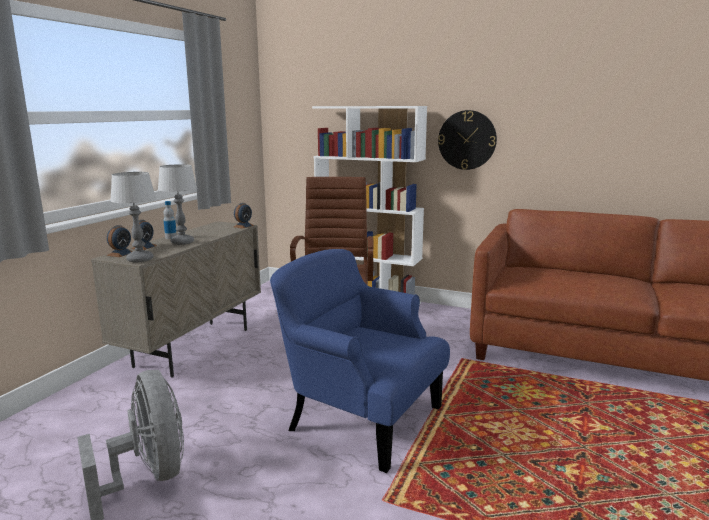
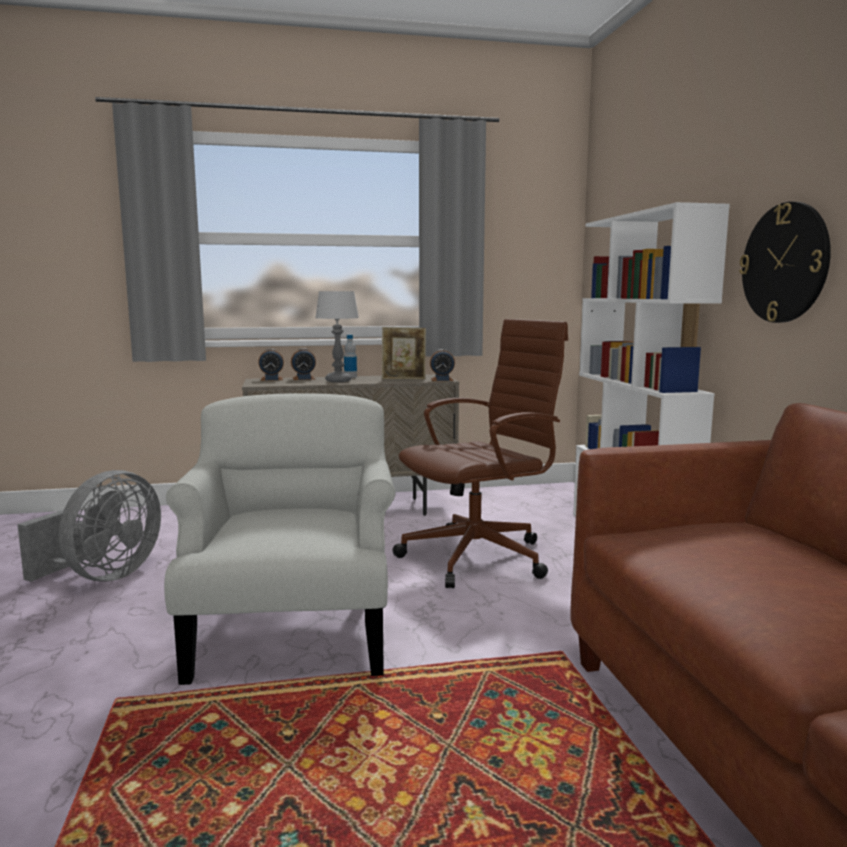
camera: 55 degrees right, 5 degrees down
table lamp [110,172,156,262] -> none
blue armchair [270,249,450,473] -> white armchair [164,393,395,685]
none -> picture frame [382,327,426,379]

